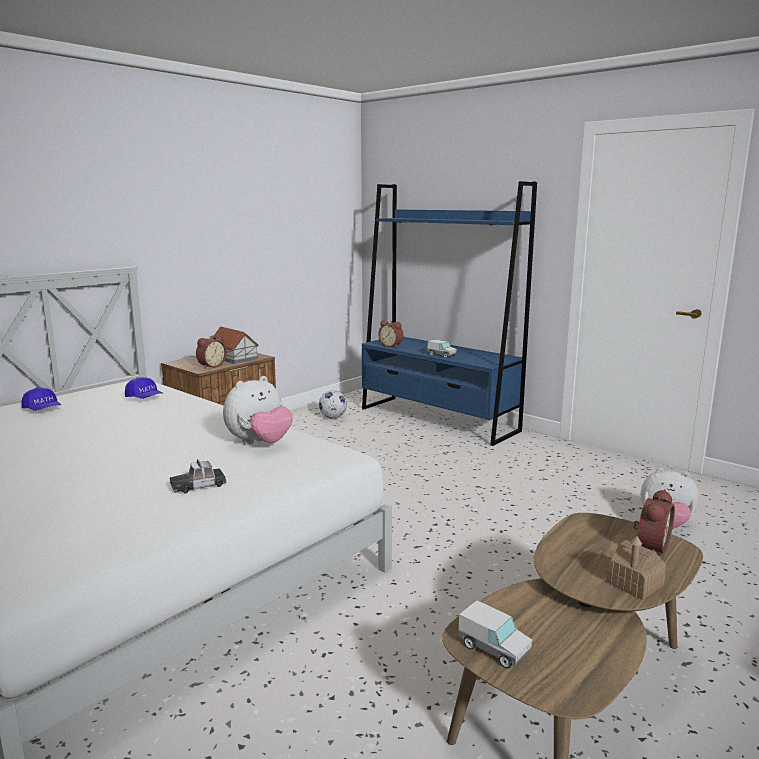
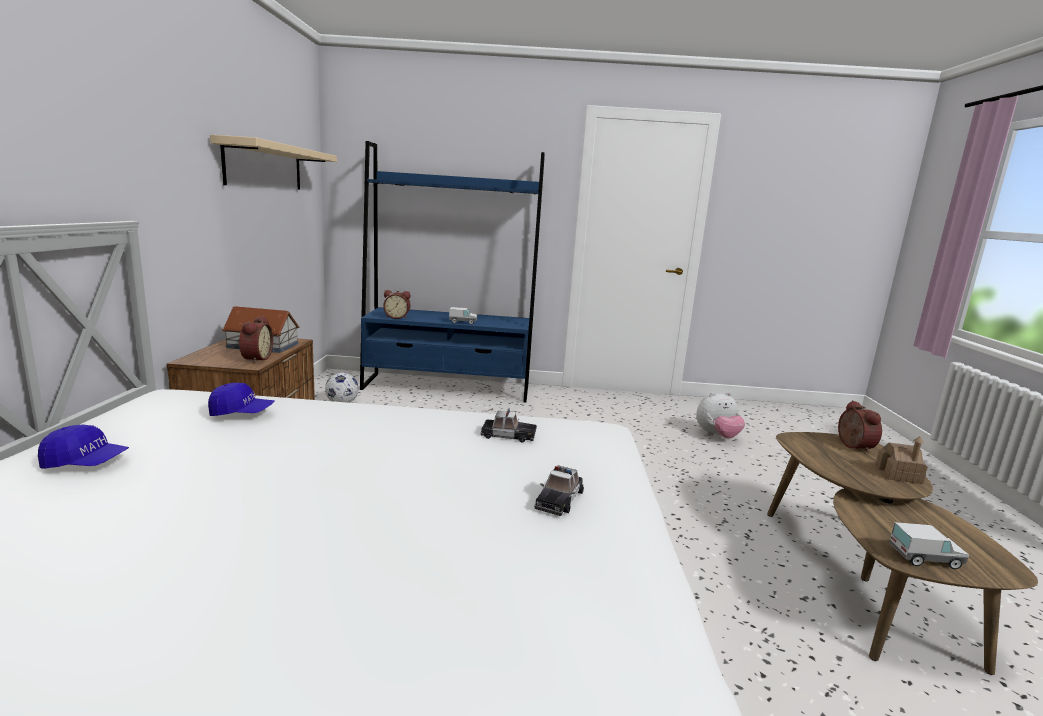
camera: 40 degrees left, 0 degrees up
plush toy [223,376,293,445] -> toy car [481,408,537,443]
none -> beige shelf [210,135,337,190]

